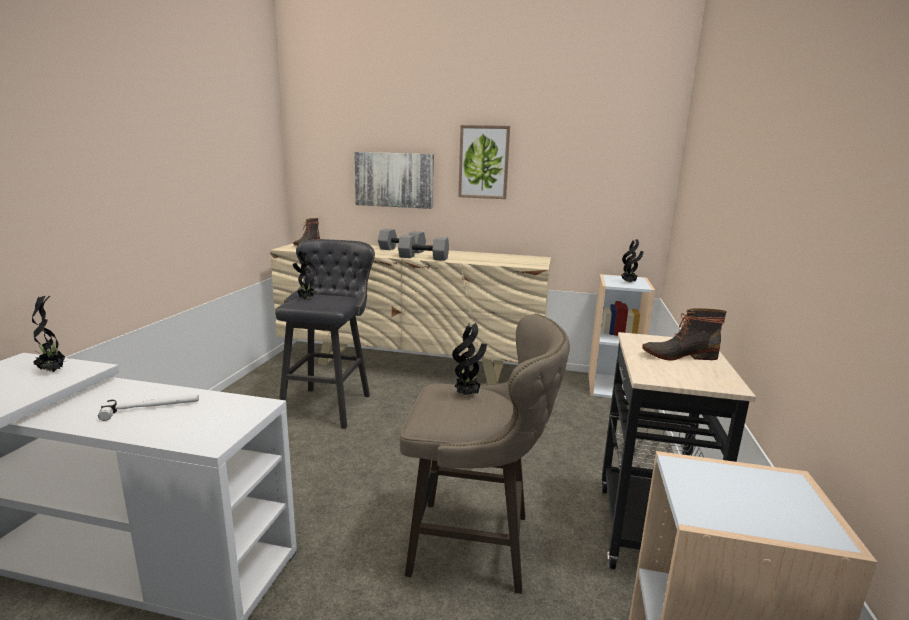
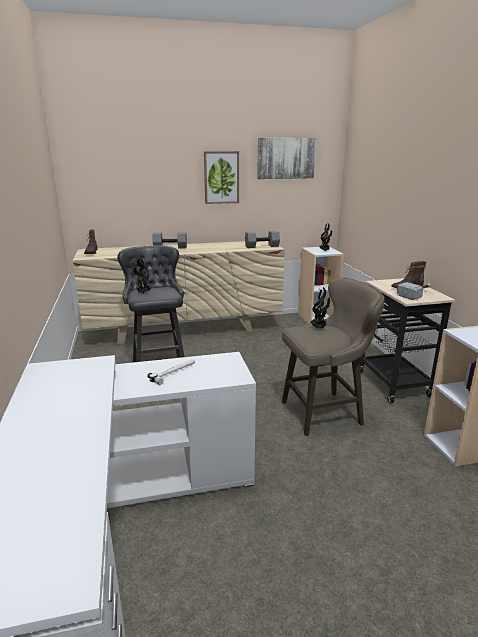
camera: 25 degrees left, 5 degrees up
potted plant [32,296,69,372] -> none
picture [354,152,434,209] -> picture moved to [257,138,316,179]
grey dumbbell [398,235,449,261] -> grey dumbbell moved to [245,231,280,248]
none -> hammer [397,282,431,300]

